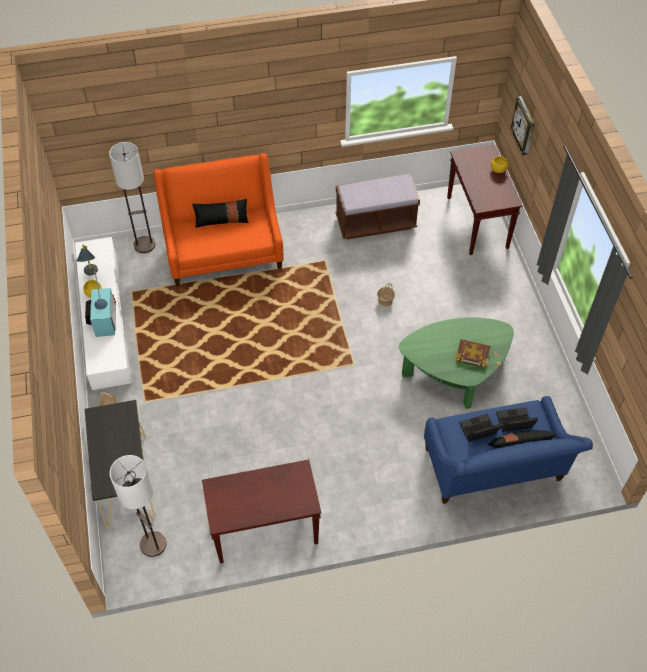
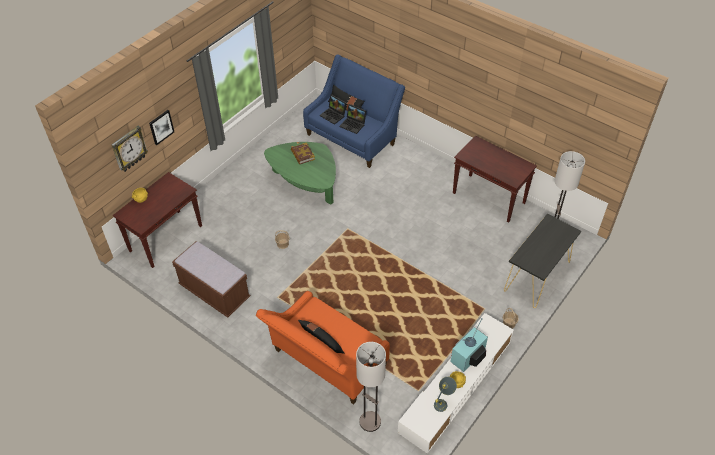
camera: 130 degrees left, 5 degrees down
none -> picture [149,110,174,145]

